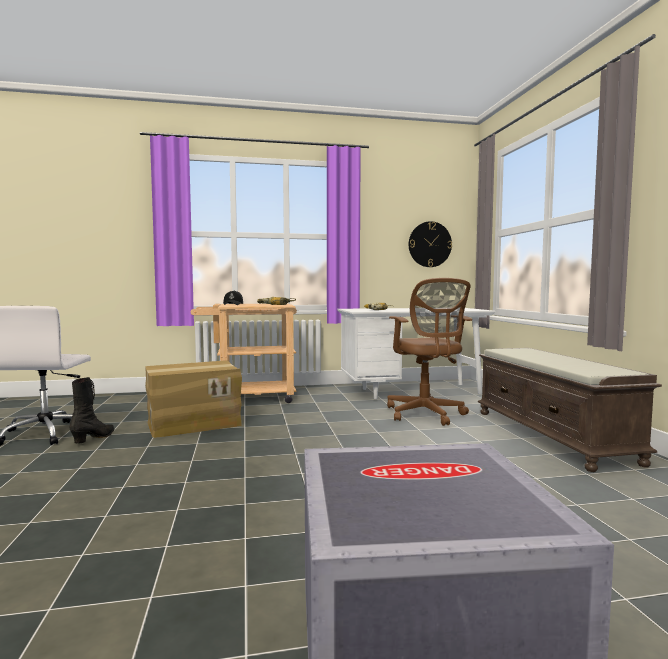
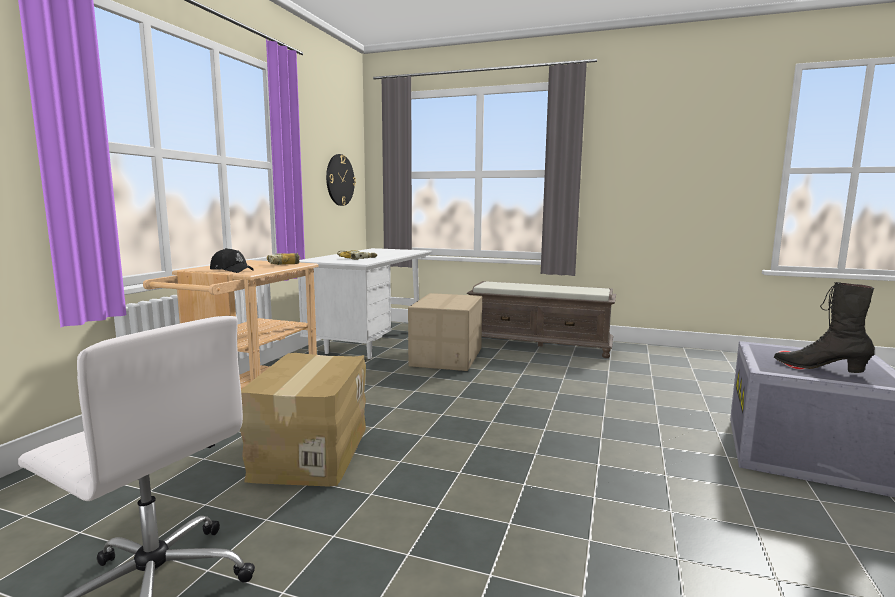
camera: 60 degrees left, 5 degrees up
black boot [70,377,114,444] -> black boot moved to [774,282,875,373]
brown office chair [387,278,472,426] -> cardboard box [408,293,482,371]

